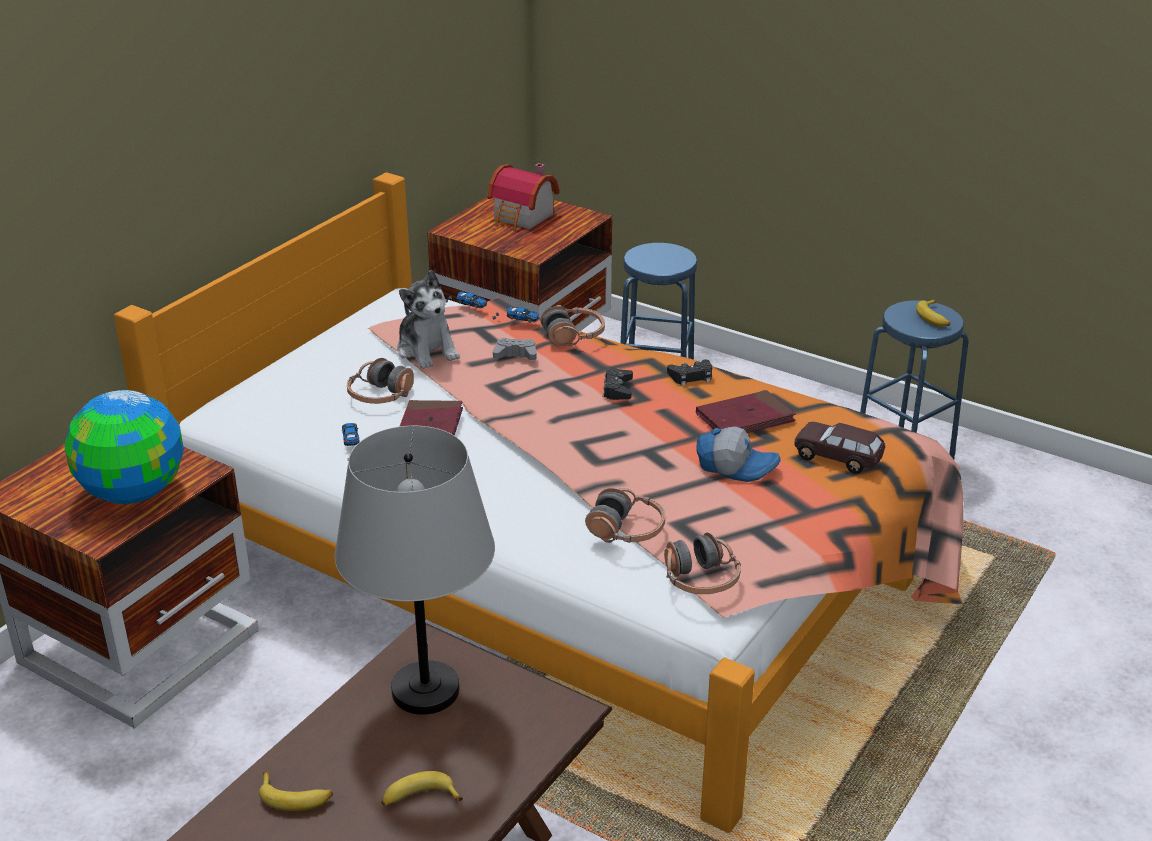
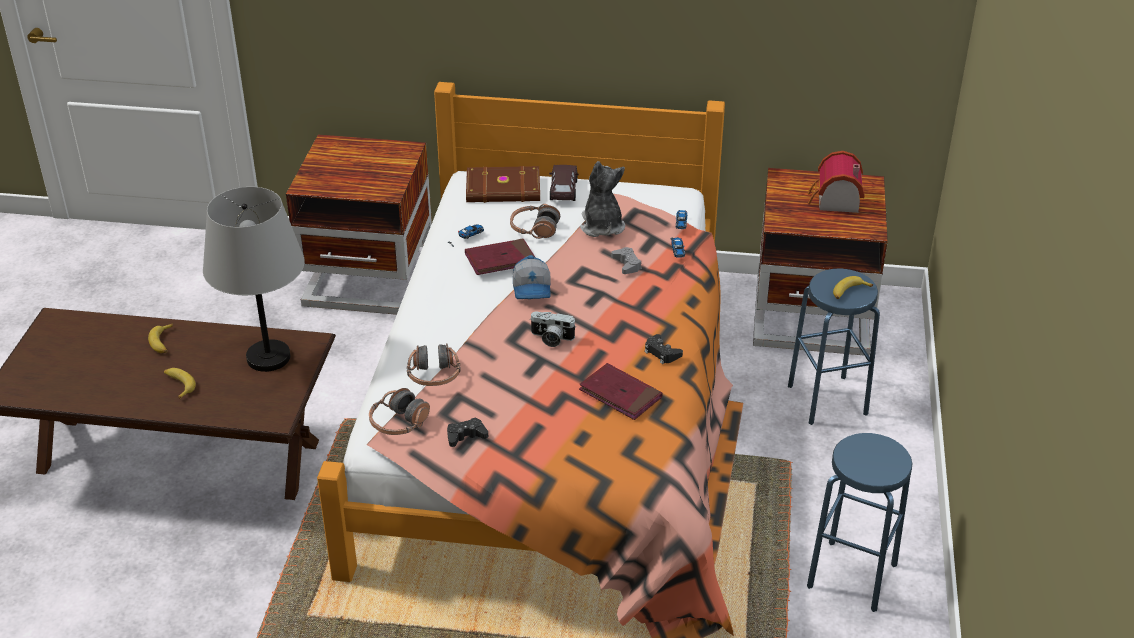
camera: 65 degrees right, 5 degrees up
globe [65,390,184,504] -> none
plush toy [397,270,460,369] -> plush toy turned 135 degrees clockwise [580,161,625,237]
headphones [541,305,605,346] -> none
black game controller [603,368,633,400] -> black game controller moved to [447,418,488,447]
cap [696,426,781,482] -> cap moved to [513,255,551,299]
brown toy car [794,422,885,474] -> brown toy car moved to [549,165,579,201]
banana [916,299,950,327] -> banana moved to [833,276,873,299]
none -> brown book [466,166,540,203]
none -> camera [530,311,576,347]

